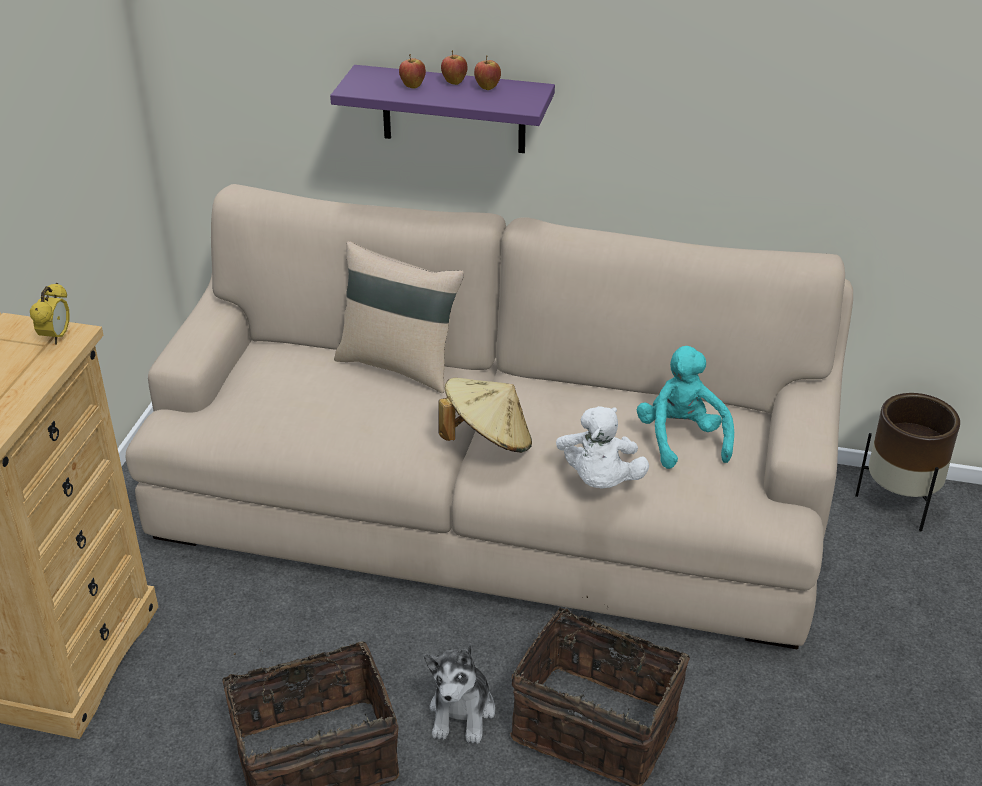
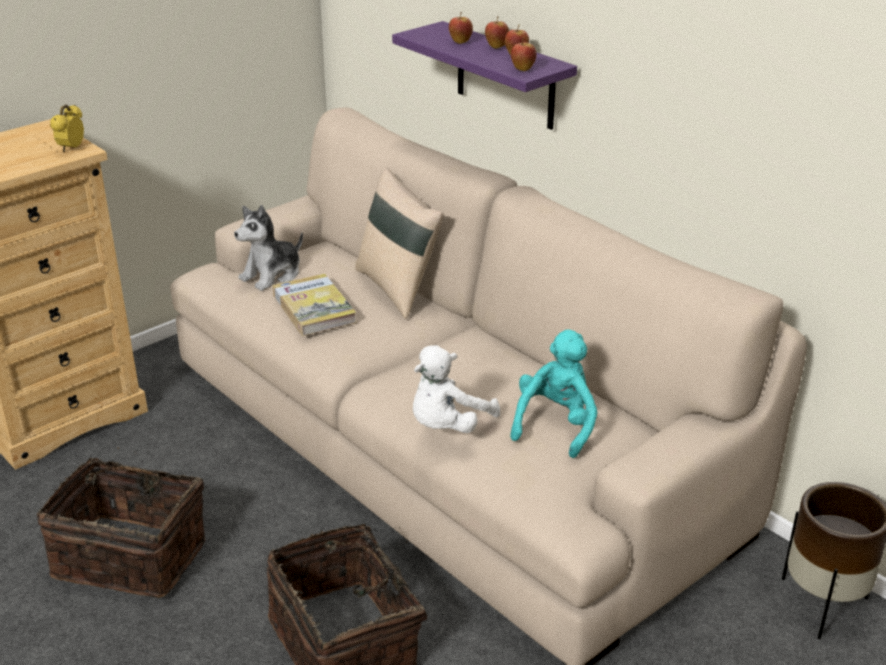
camera: 35 degrees right, 5 degrees down
alarm clock [30,283,69,345] -> alarm clock turned 150 degrees clockwise [50,105,84,152]
plush toy [424,644,495,744] -> plush toy moved to [234,205,303,291]
beige hat [438,378,532,453] -> none
none -> book [273,274,357,336]
none -> apple [511,37,537,71]

